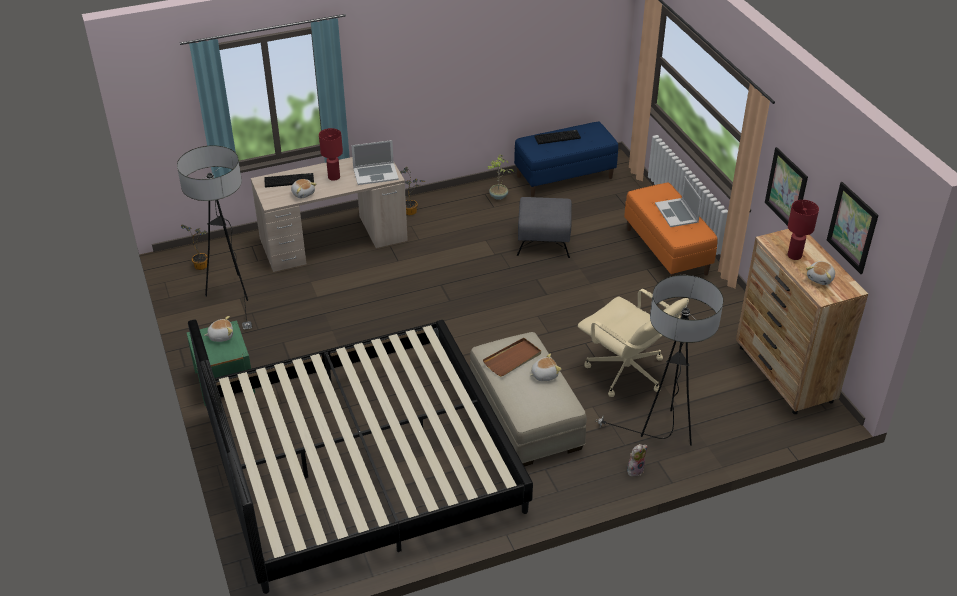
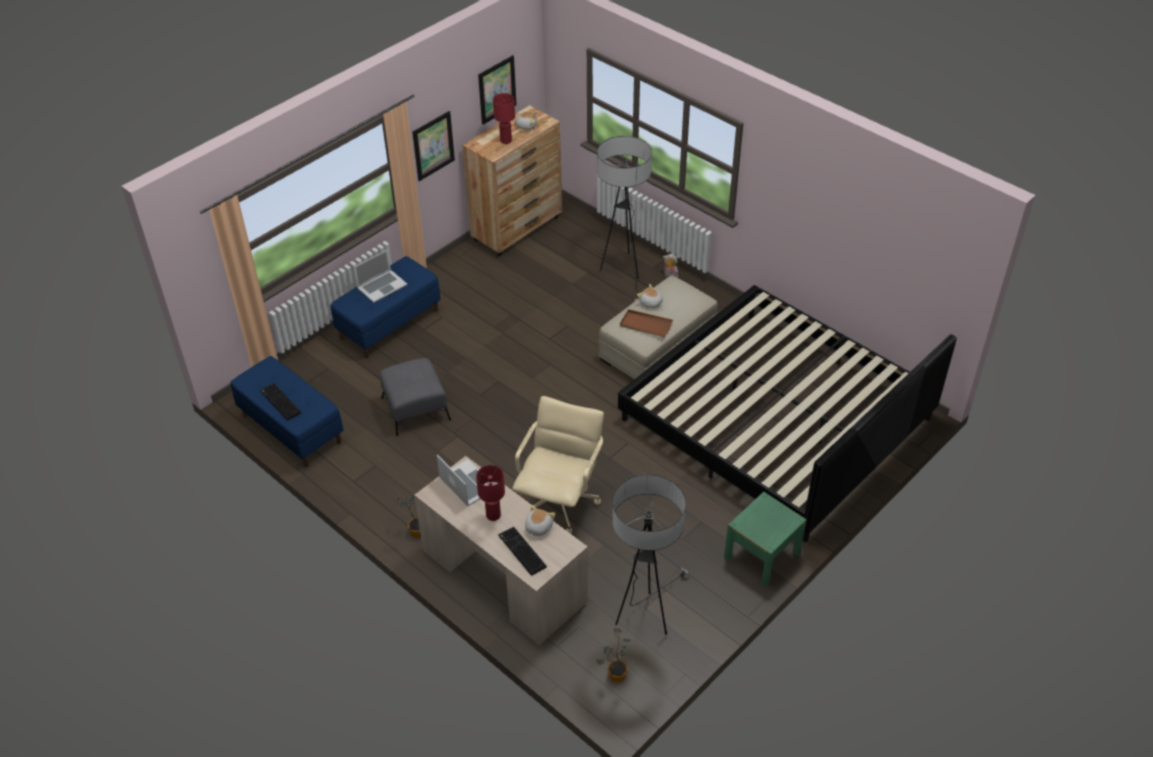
camera: 115 degrees left, 5 degrees up
plush toy [204,316,233,342] -> none
potted plant [488,154,514,200] -> none
beige office chair [578,289,689,397] -> beige office chair moved to [512,396,604,534]
orange bench [624,182,718,276] -> blue bench [331,256,441,358]

